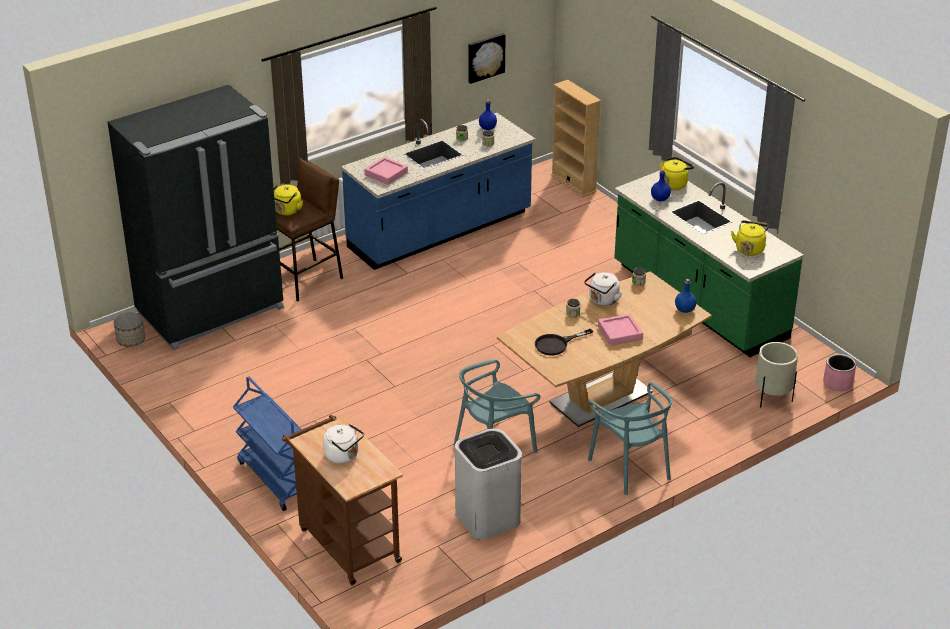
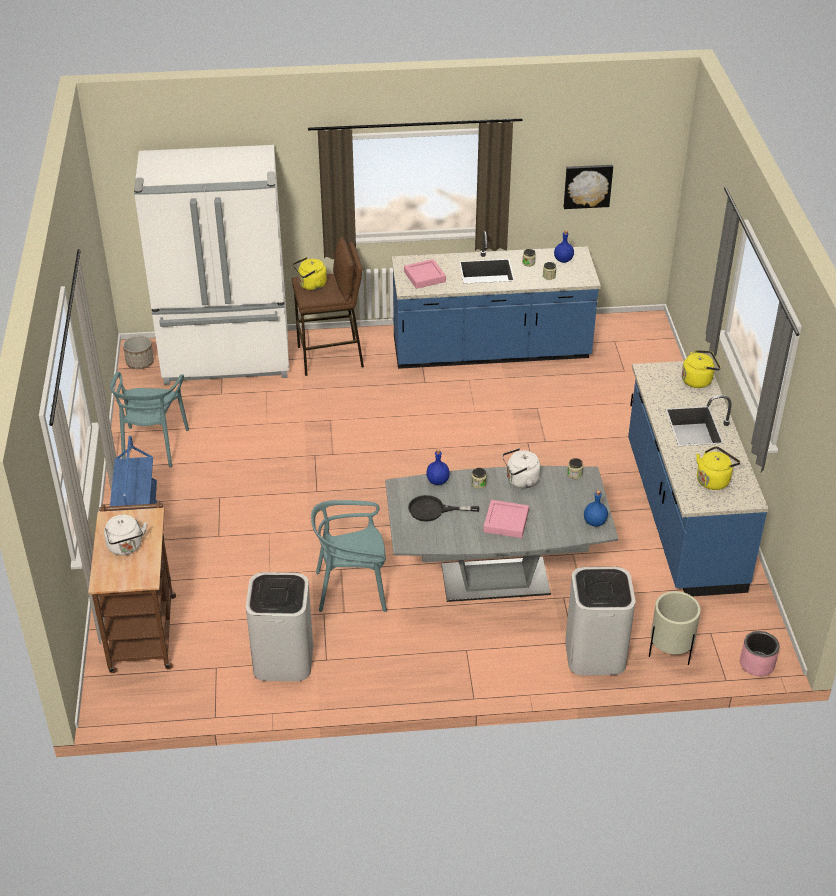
camera: 30 degrees right, 5 degrees up
black fridge [108,85,284,350] -> white fridge [134,145,289,385]
brown dining table [497,272,712,427] -> grey dining table [385,466,618,602]
beige bookcase [551,80,601,197] -> none
turquoise chair [588,382,672,495] -> turquoise chair moved to [110,372,189,468]
green counter [614,170,804,357] -> blue counter [628,361,768,596]
blue bottle [651,169,671,201] -> blue bottle moved to [426,449,450,485]
none -> white trash can [565,567,635,675]

